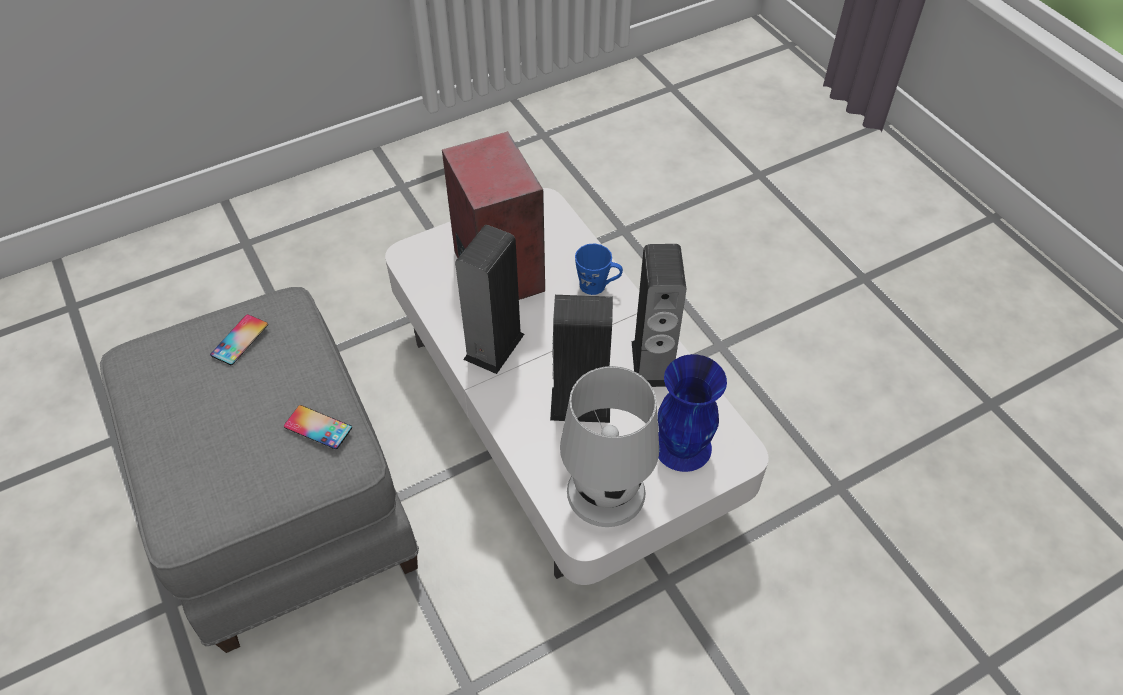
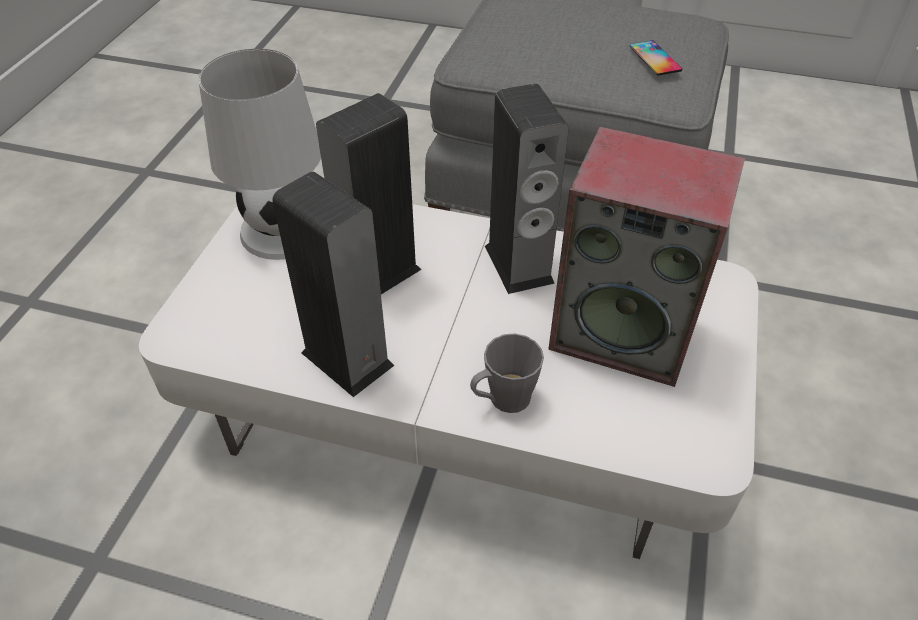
camera: 135 degrees right, 5 degrees down
phone [284,405,352,449] -> none
blue mug [575,243,623,295] -> grey mug [470,333,544,413]
blue vase [658,354,727,472] -> none

